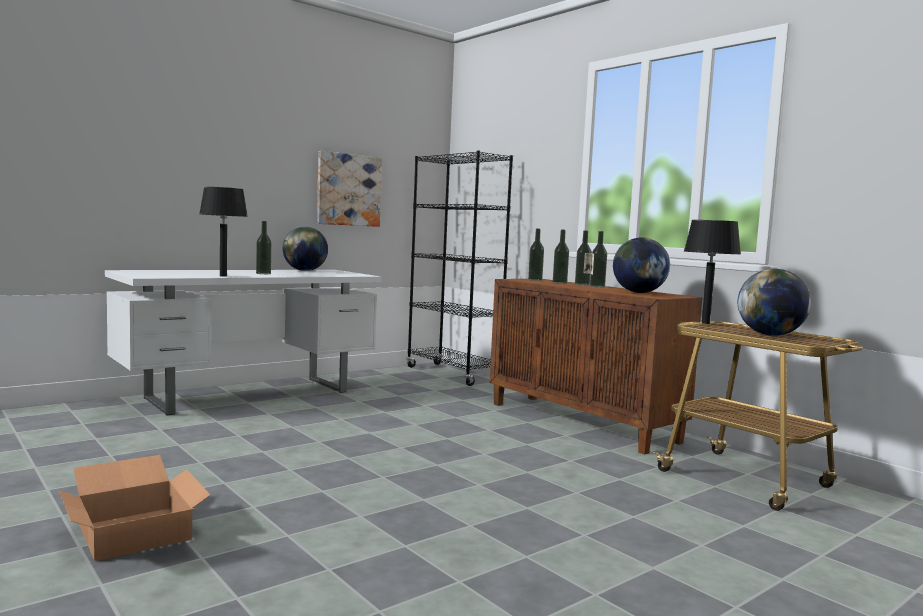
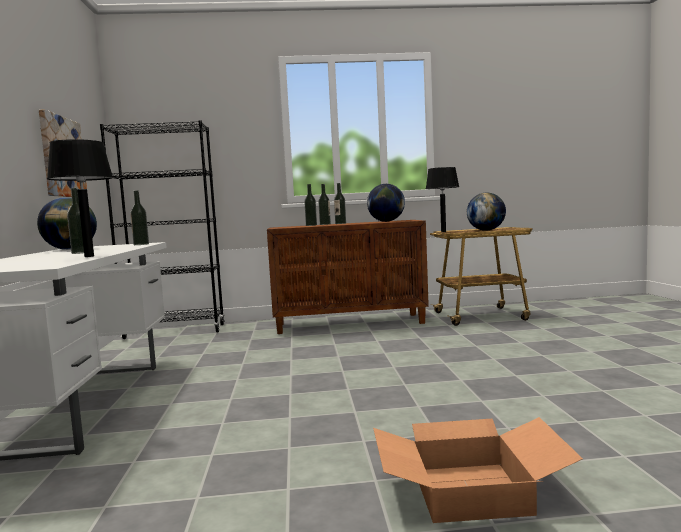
camera: 55 degrees left, 0 degrees up
bottle [528,229,544,281] -> bottle moved to [130,190,149,245]

